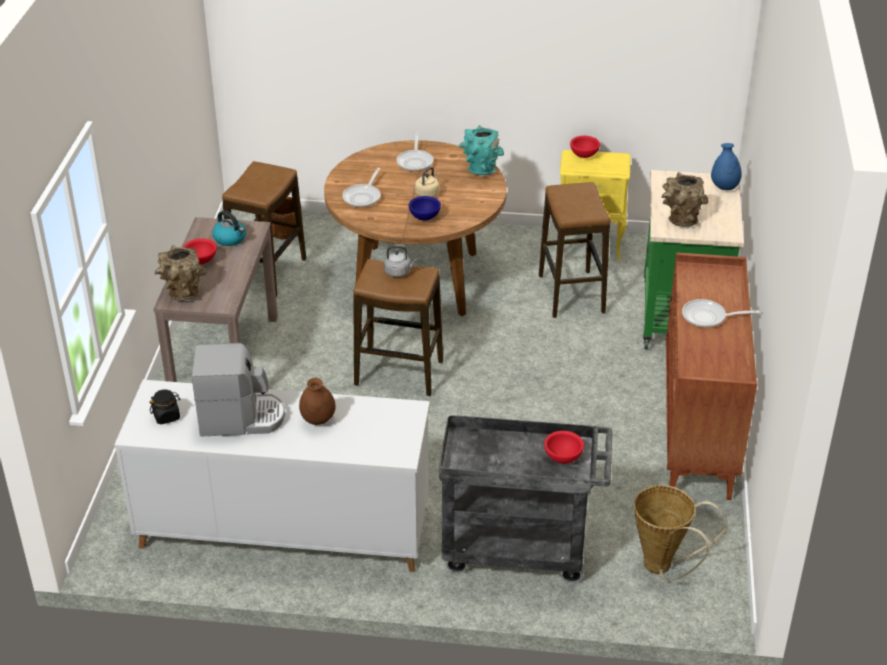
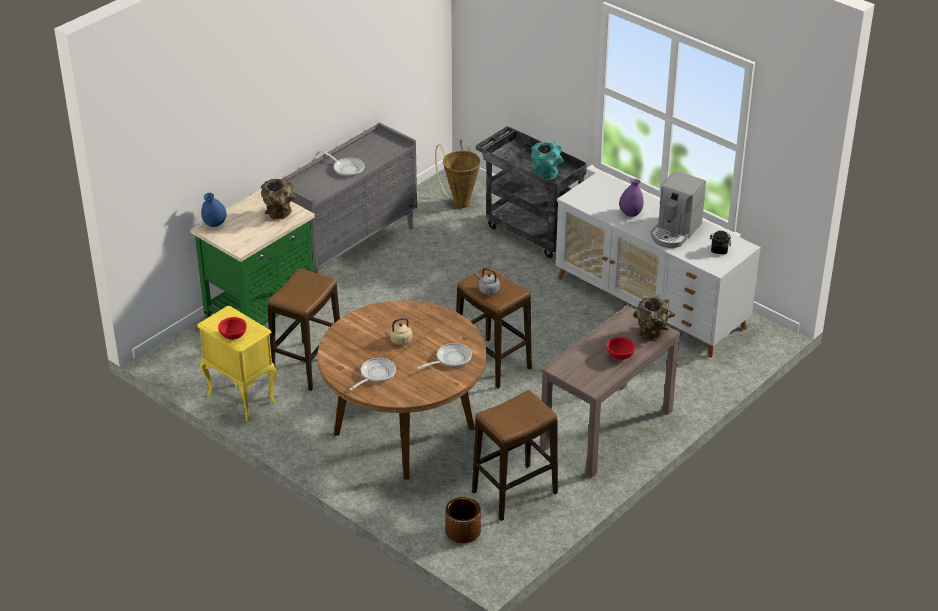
camera: 145 degrees left, 0 degrees up
coffee machine [192,343,285,436] -> coffee machine turned 90 degrees counterclockwise [651,171,706,248]
kettle [212,211,246,246] -> none
brown vase [299,378,336,425] -> purple vase [619,179,644,217]
blue bowl [409,196,441,220] -> none
turquoise vase [459,125,504,176] -> turquoise vase moved to [531,141,564,180]
red bowl [544,431,584,463] -> none
brown cabinet [666,252,757,500] -> grey cabinet [284,122,417,274]

